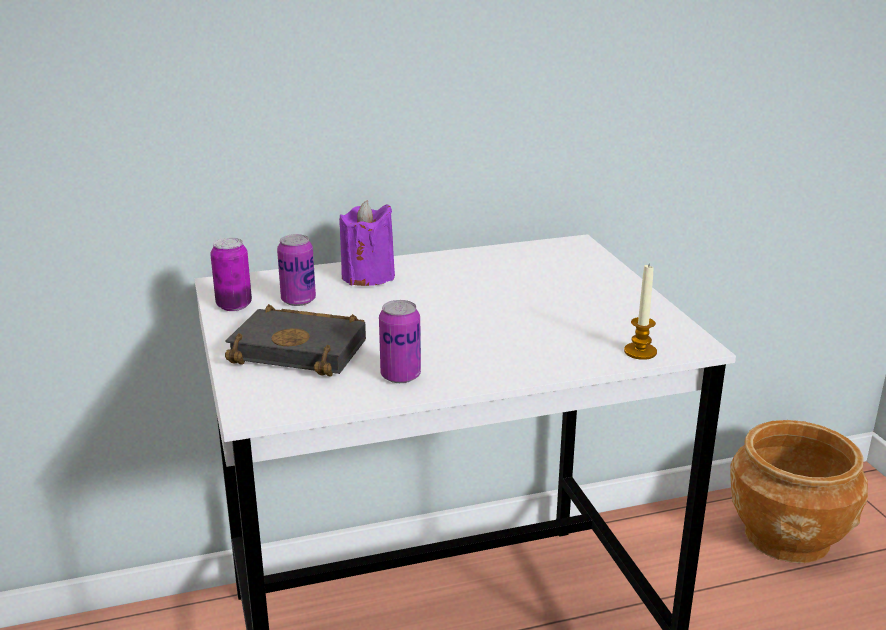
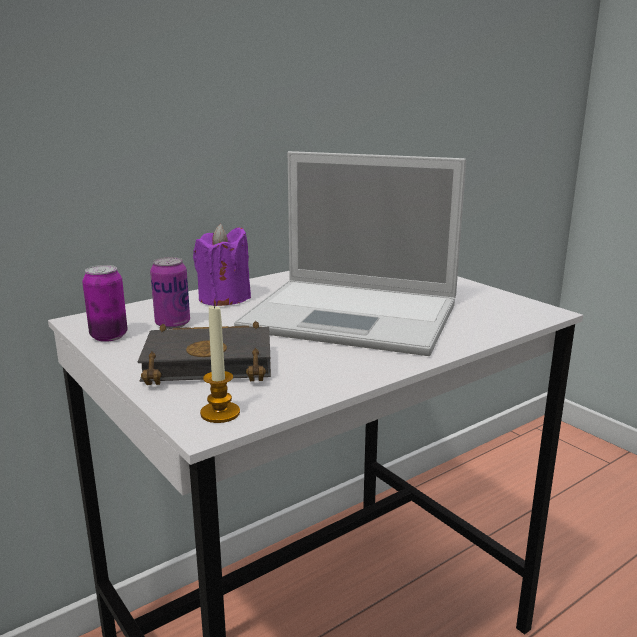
camera: 20 degrees left, 5 degrees down
can [379,300,421,383] -> none
candle [624,265,657,360] -> candle moved to [200,303,240,423]
brown planter [730,420,868,563] -> none
none -> laptop [234,151,466,356]

